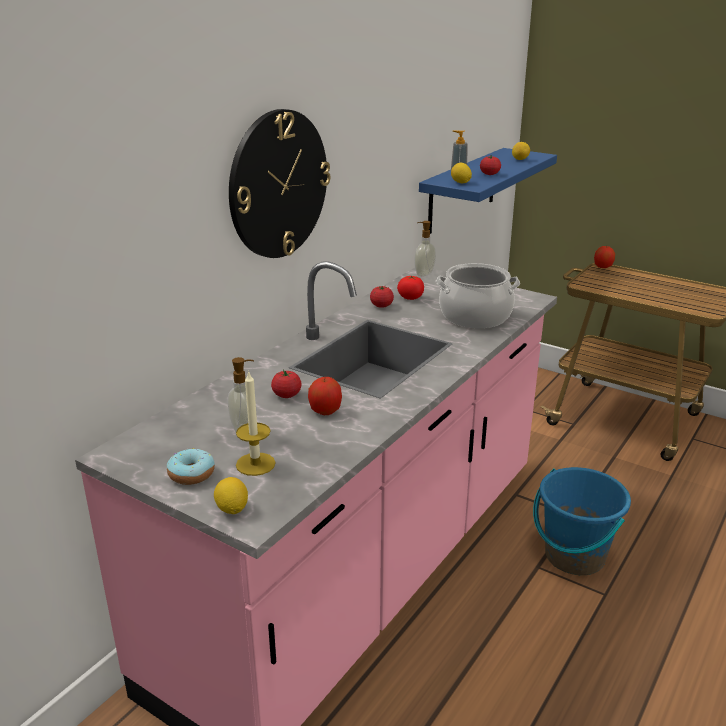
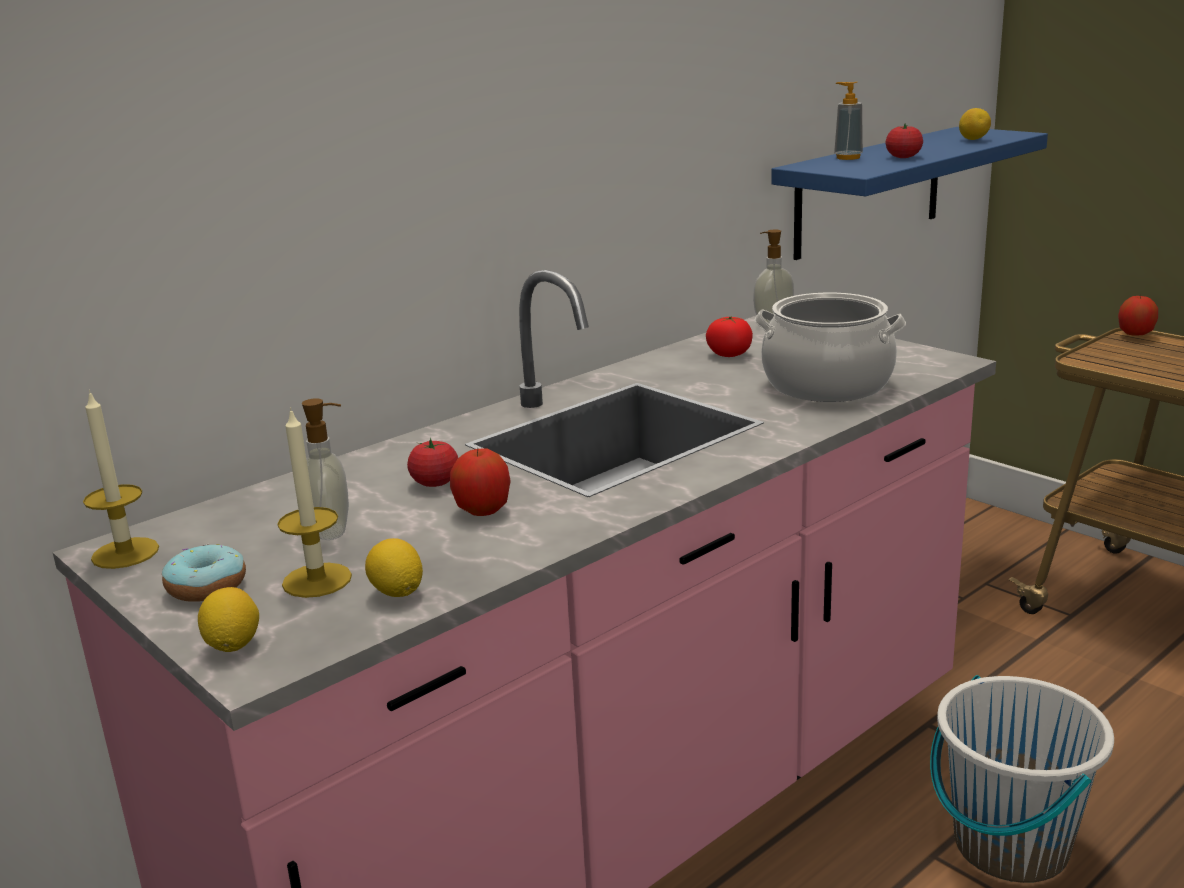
camera: 15 degrees right, 5 degrees down
wall clock [229,109,330,258] -> none
tomato [370,286,394,308] -> none
lemon [451,163,472,183] -> lemon moved to [365,538,423,597]
blue bucket [533,467,631,575] -> white bucket [930,675,1114,883]
none -> candle [83,390,159,569]

